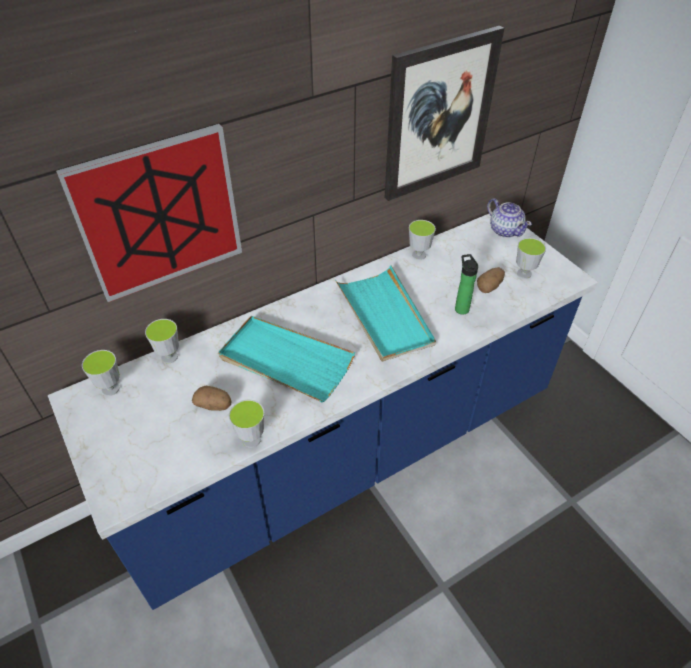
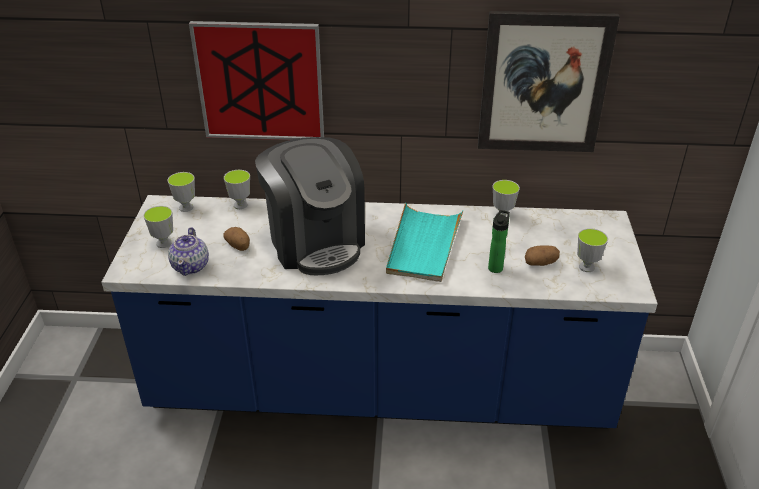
camera: 35 degrees right, 10 degrees down
turquoise tray [218,316,355,402] -> coffee machine [255,137,365,275]
cup [229,400,264,448] -> cup moved to [143,206,173,248]
teapot [487,198,532,238] -> teapot moved to [168,227,209,276]

